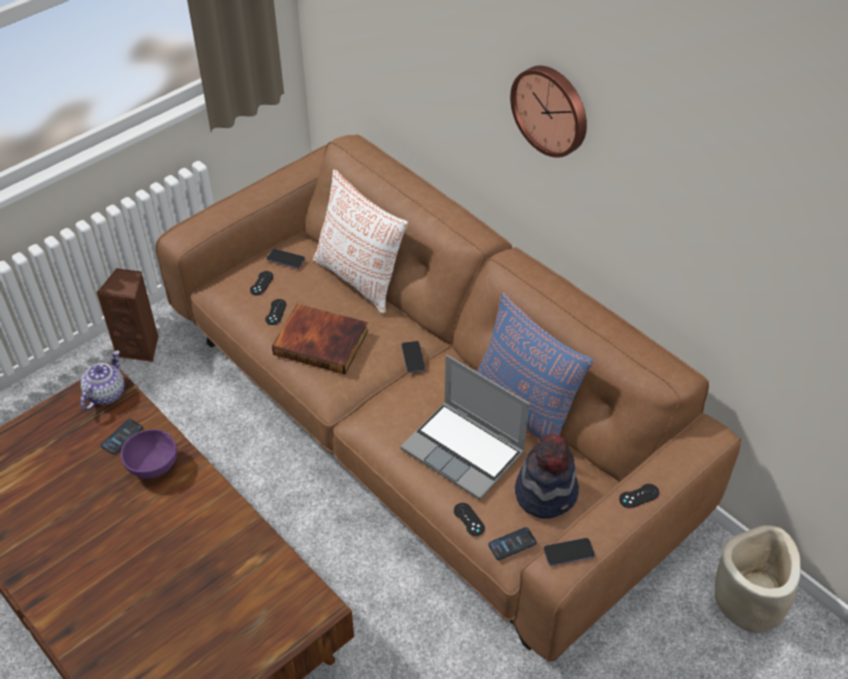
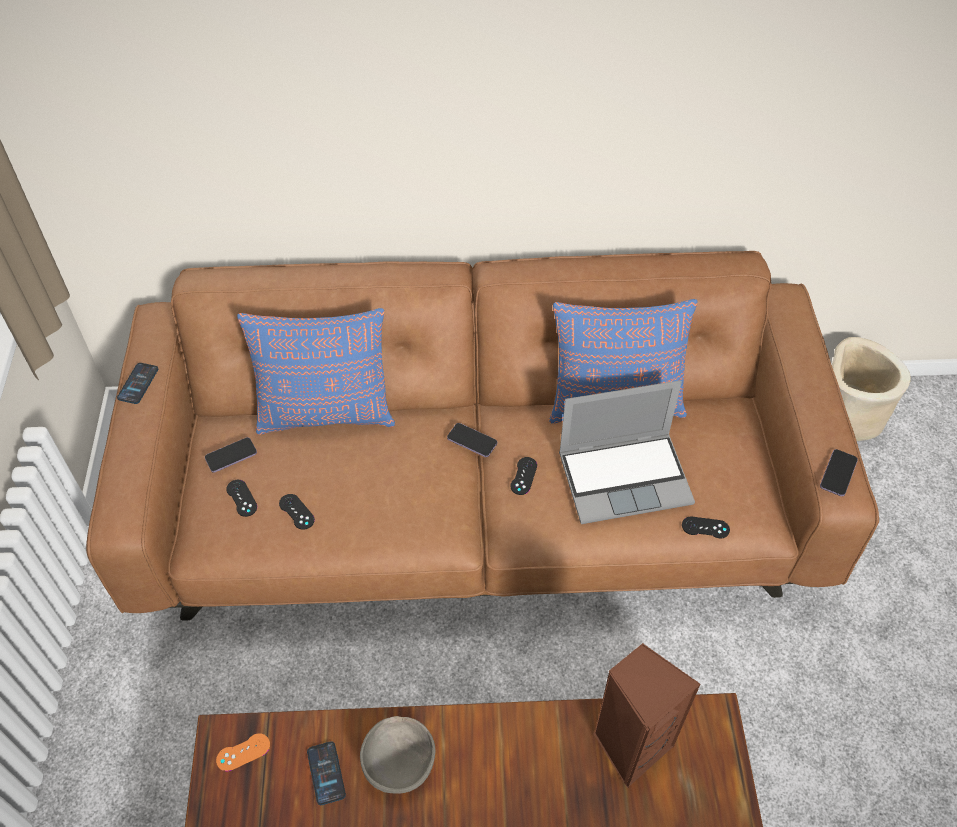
camera: 50 degrees left, 5 degrees up
teapot [80,350,124,410] -> orange game controller [216,733,270,771]
brown speaker [96,268,159,362] -> brown speaker moved to [593,643,701,788]
purple bowl [121,429,177,479] -> grey bowl [360,716,435,794]
book [272,304,369,374] -> none
white pillow [313,169,408,314] -> blue pillow [237,308,395,435]
phone [488,527,537,560] -> phone moved to [117,363,158,404]
wall clock [510,66,587,158] -> none
hat [515,434,579,519] -> none
black game controller [619,484,659,508] -> black game controller moved to [510,457,537,495]

